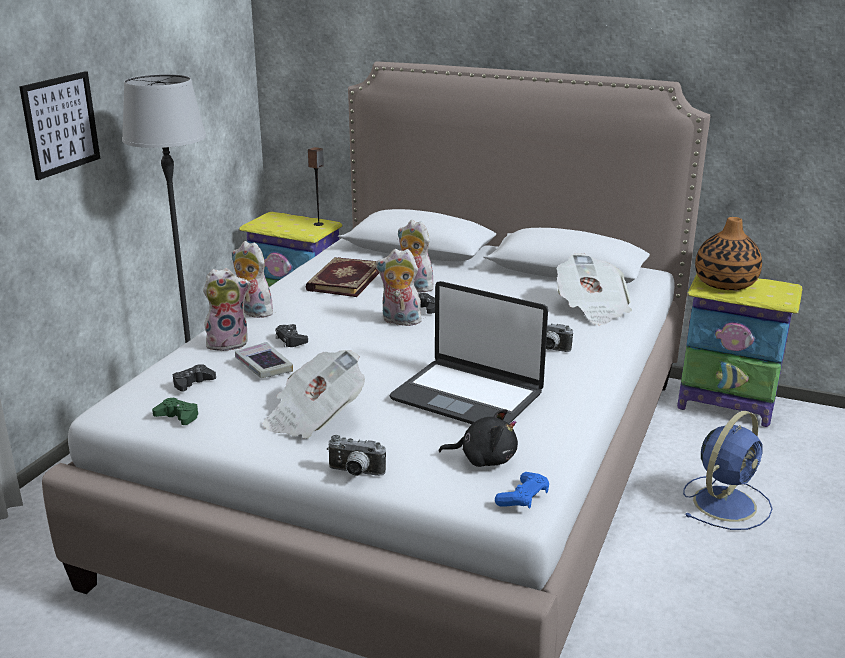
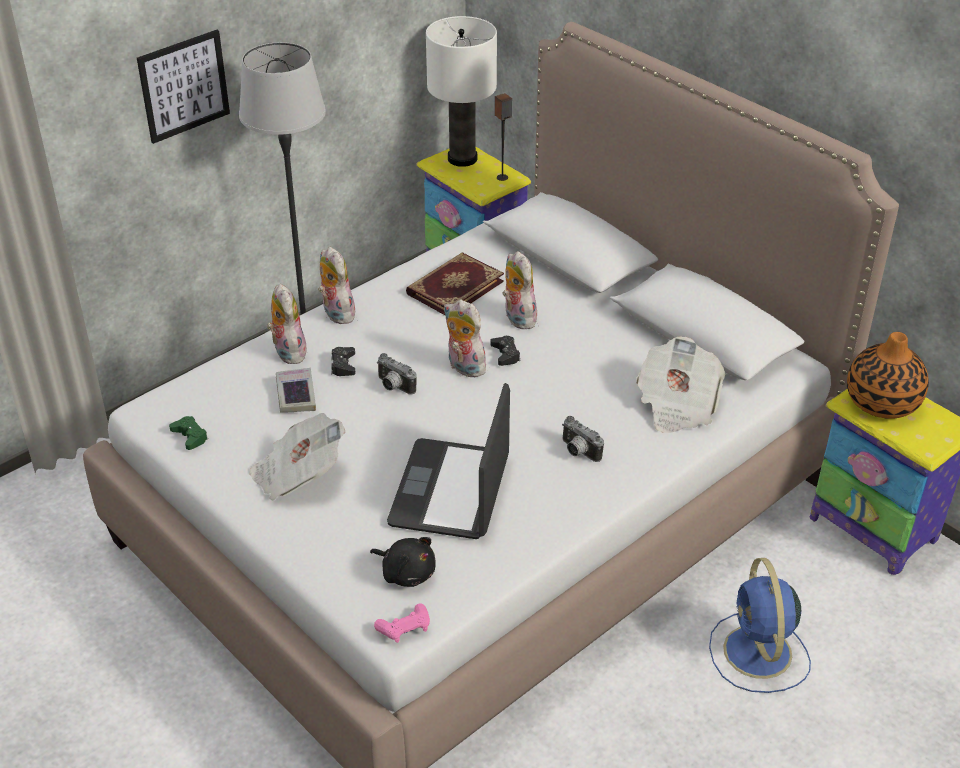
camera: 25 degrees right, 15 degrees up
black game controller [173,364,216,392] -> none
plush toy [203,268,251,351] -> plush toy turned 120 degrees counterclockwise [266,284,307,364]
camera [327,435,386,476] -> camera moved to [377,353,417,395]
laptop [390,281,548,424] -> laptop turned 45 degrees clockwise [387,383,510,539]
blue game controller [495,472,549,509] -> pink game controller [374,603,430,643]
blue fan [683,411,773,530] -> blue fan turned 105 degrees clockwise [709,558,811,693]
none -> white table lamp [426,16,497,167]

